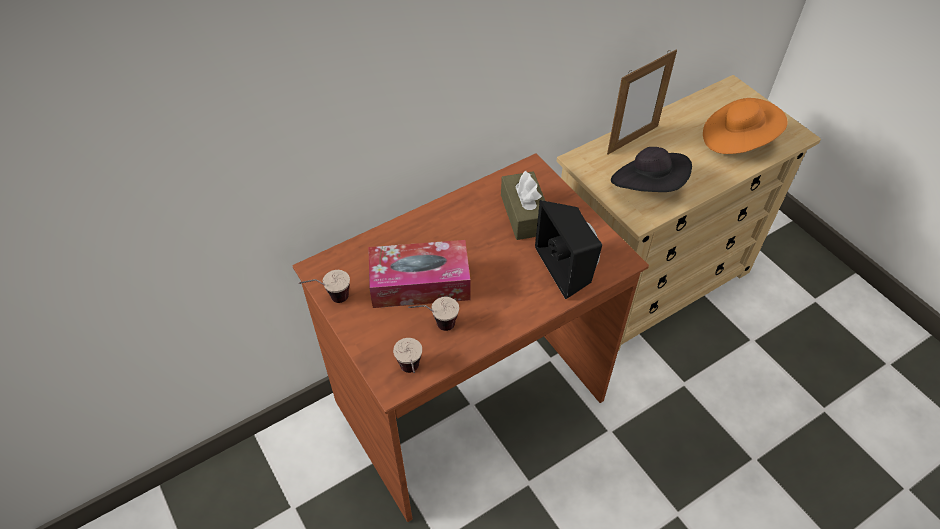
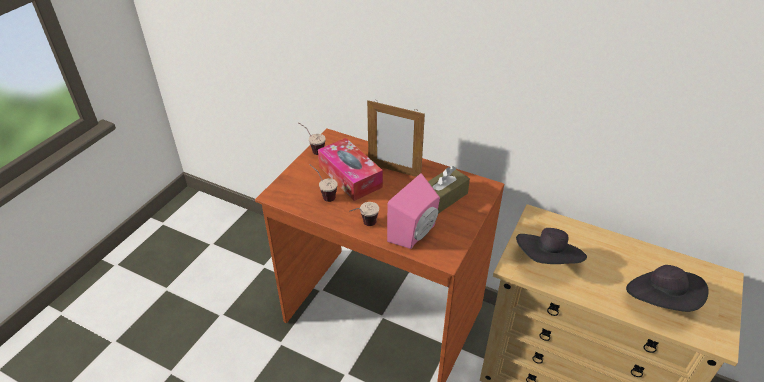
camera: 60 degrees right, 10 degrees down
cup [393,338,422,373] -> cup moved to [350,202,379,226]
black speaker [535,200,602,299] -> pink speaker [387,173,440,249]
picture frame [607,49,677,155] -> picture frame moved to [367,100,425,177]
orange hat [703,98,787,154] -> black hat [626,265,709,312]

